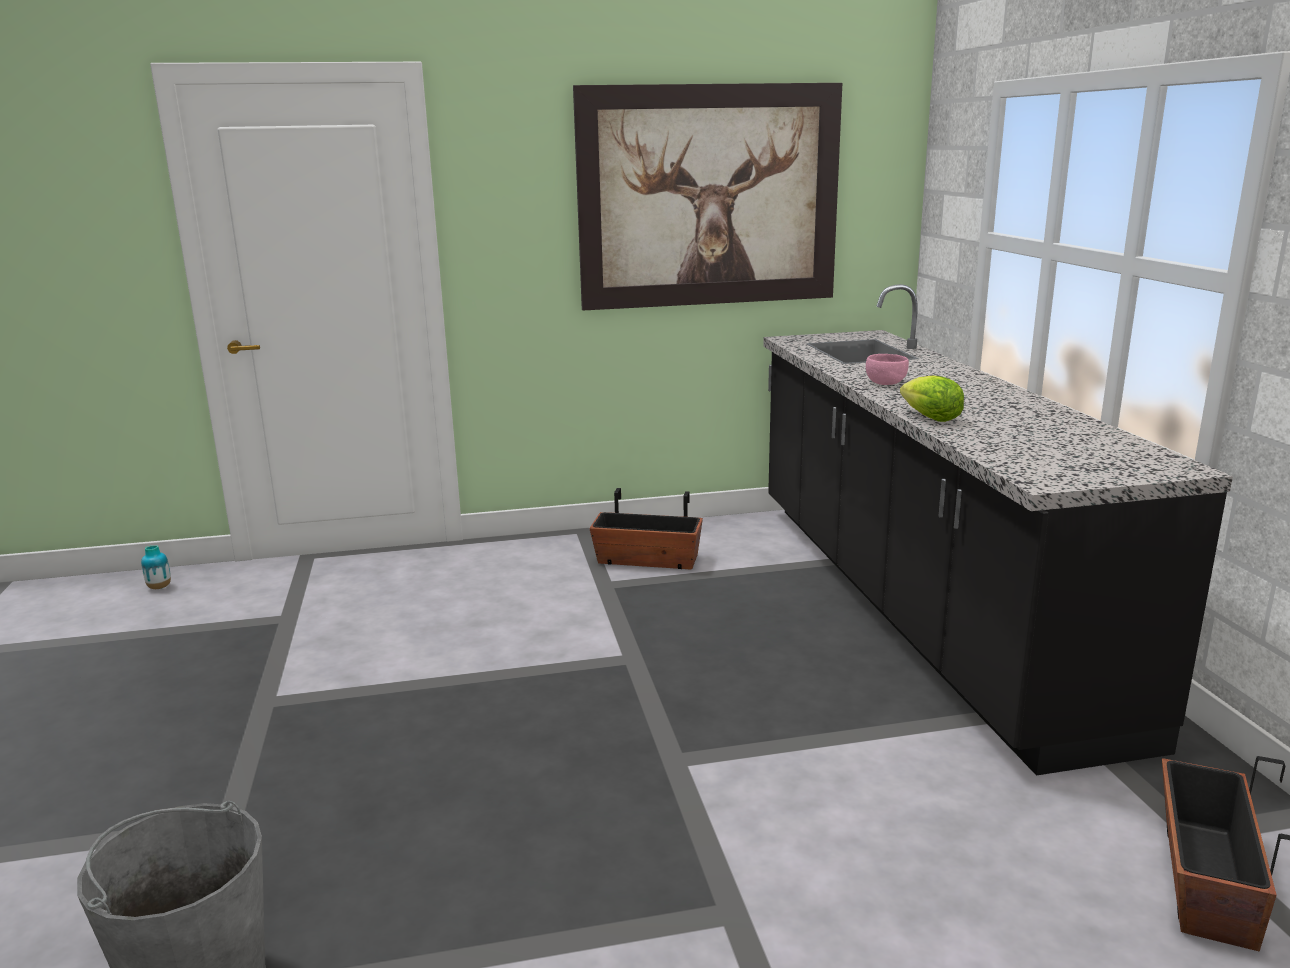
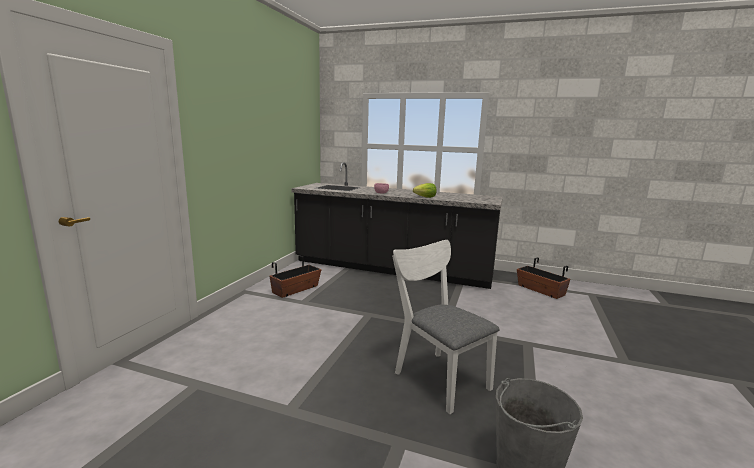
camera: 60 degrees left, 5 degrees down
vase [141,545,171,589] -> none
picture [573,83,842,310] -> none
none -> white chair [392,240,500,414]

